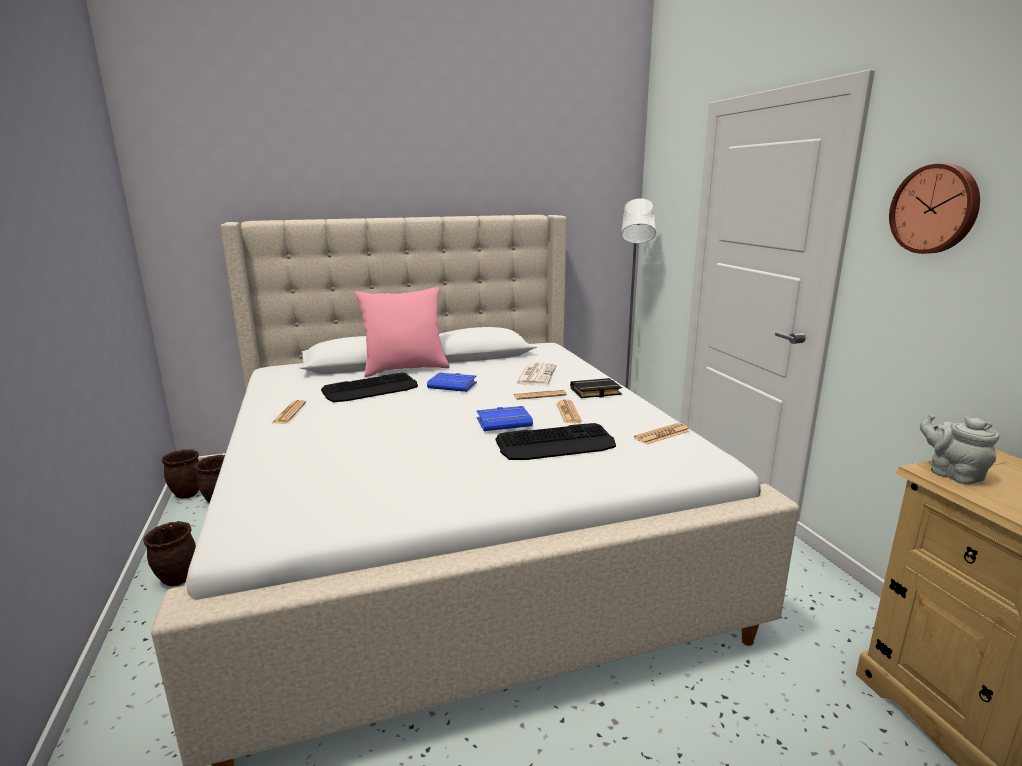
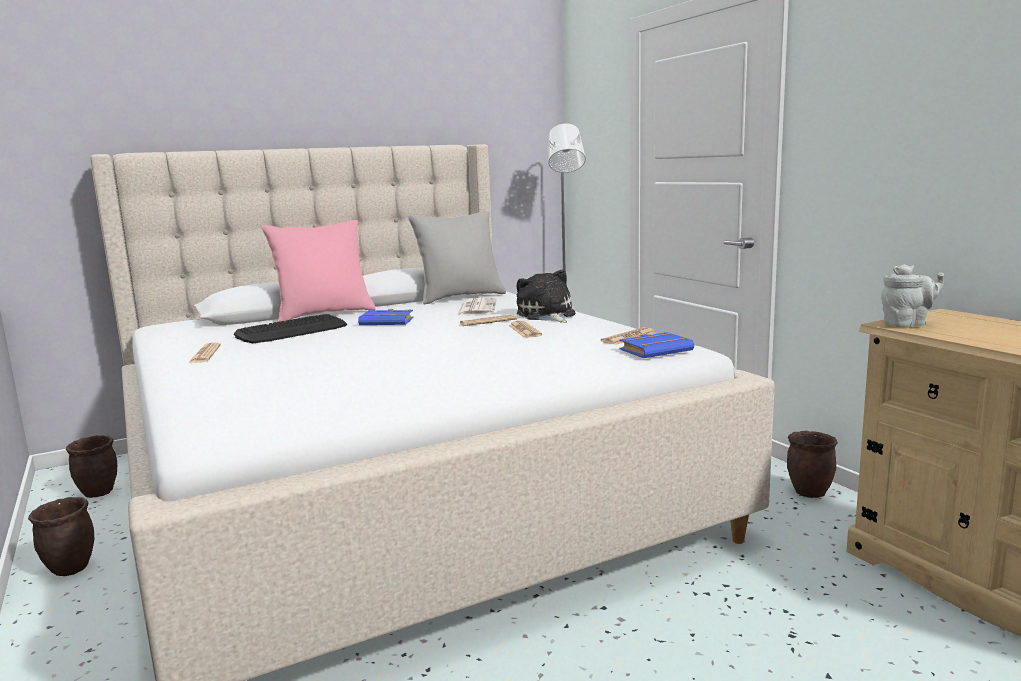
camera: 10 degrees left, 5 degrees down
brown planter [162,449,199,499] -> brown planter moved to [787,431,838,498]
blue book [477,406,533,431] -> blue book moved to [620,332,694,358]
keyboard [495,423,616,460] -> none
black book [570,378,622,398] -> plush toy [516,269,575,323]
wall clock [889,164,980,254] -> none
grey teapot [920,414,999,485] -> grey teapot turned 120 degrees clockwise [881,264,944,327]
none -> grey pillow [408,211,506,305]

